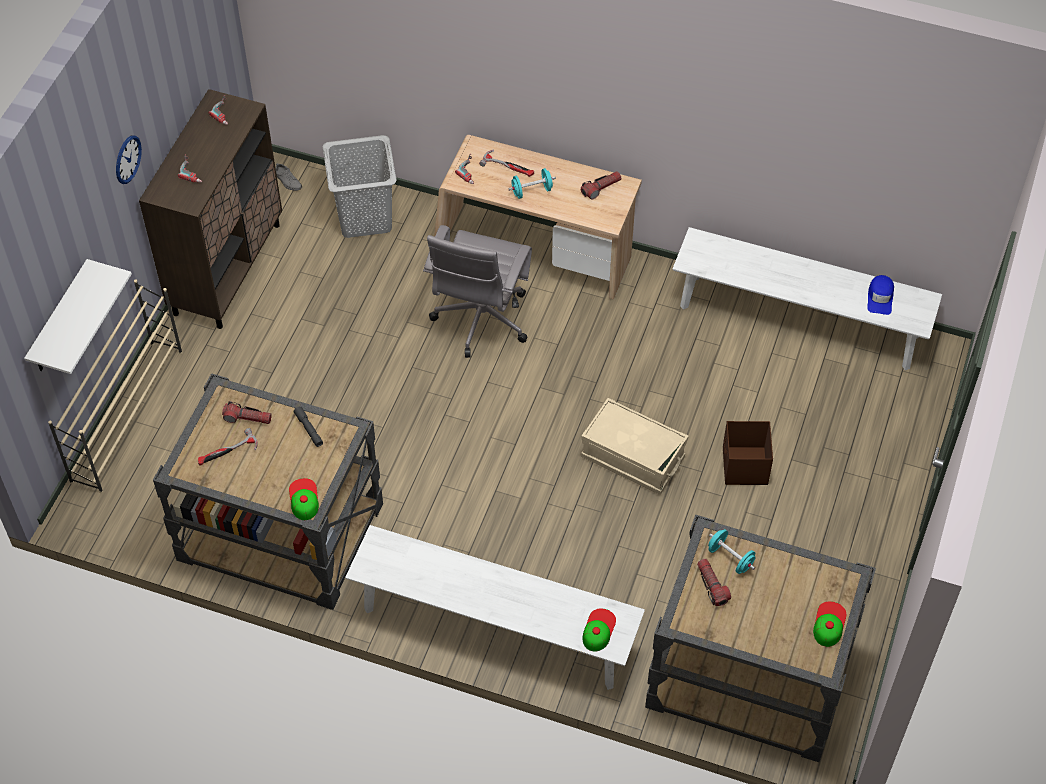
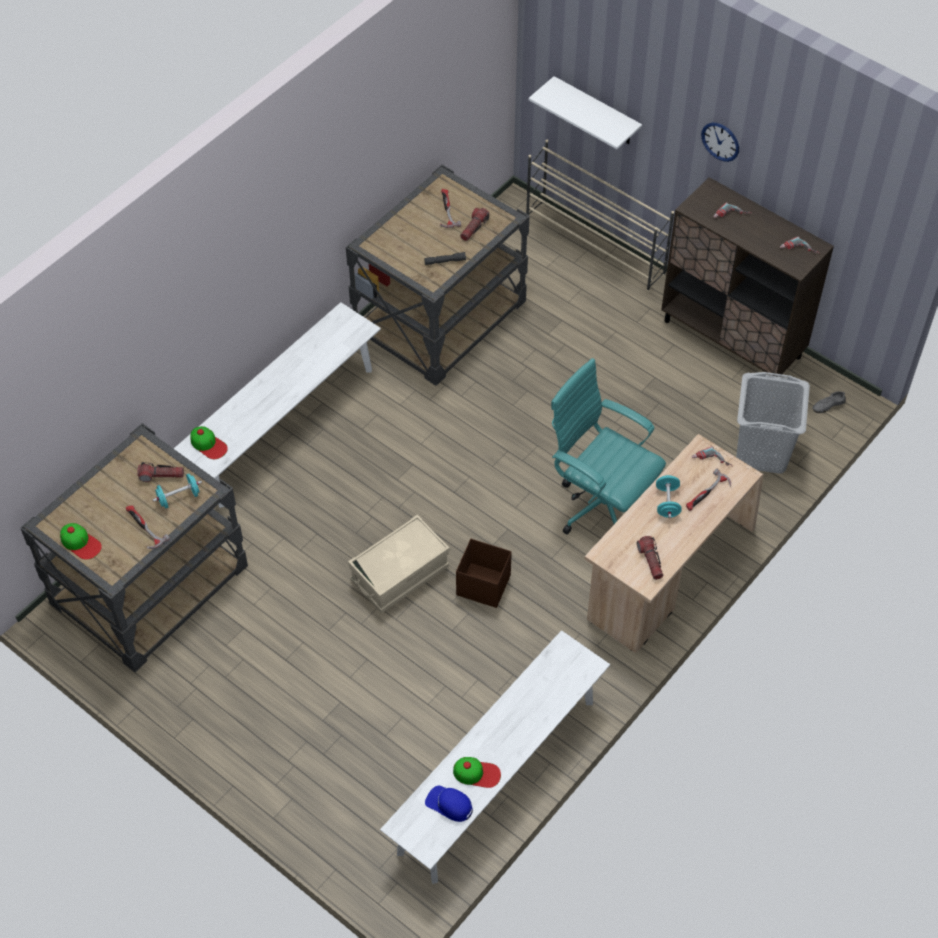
camera: 110 degrees right, 0 degrees up
cap [289,478,319,520] -> cap moved to [453,757,501,788]
grey office chair [423,225,532,358] -> turquoise office chair [551,358,666,535]
brown storage box [723,421,773,485] -> brown storage box moved to [456,539,512,608]
none -> hammer [126,505,170,549]

